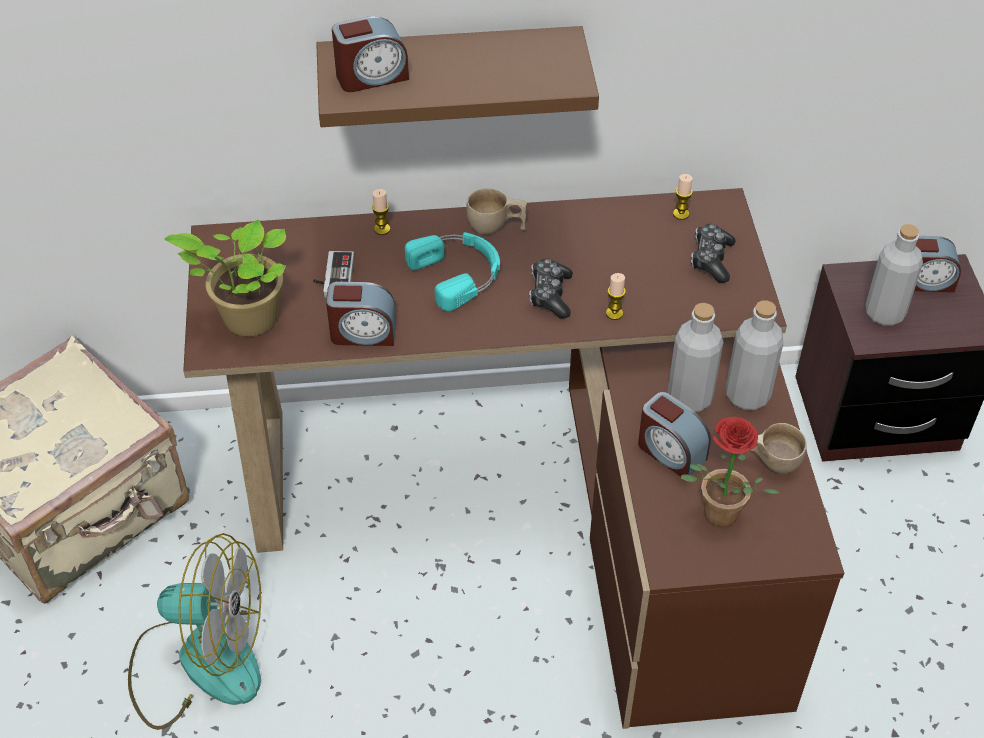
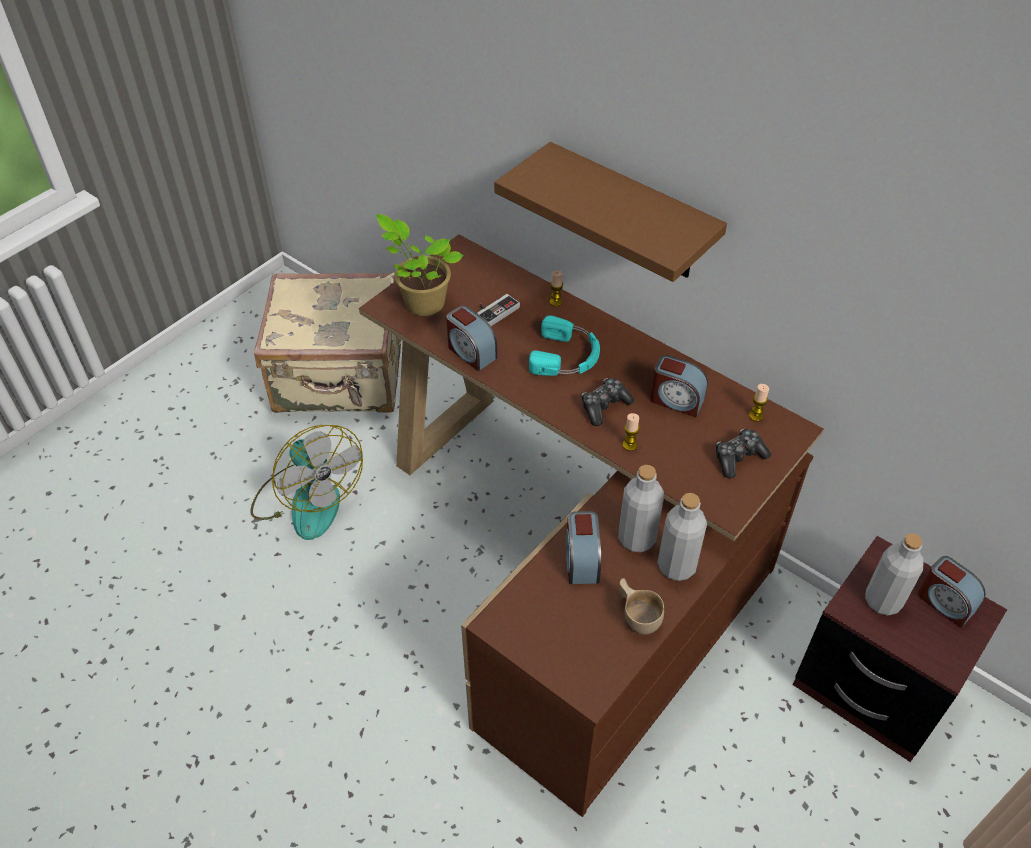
camera: 45 degrees right, 0 degrees up
alarm clock [332,16,409,92] -> alarm clock moved to [650,355,708,417]
beige cup [466,188,527,235] -> none
potted plant [681,417,780,528] -> none

